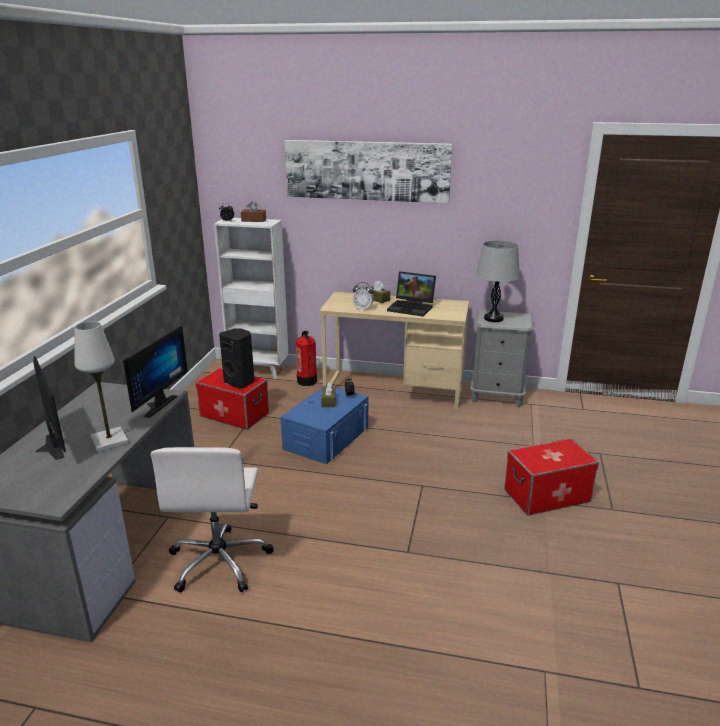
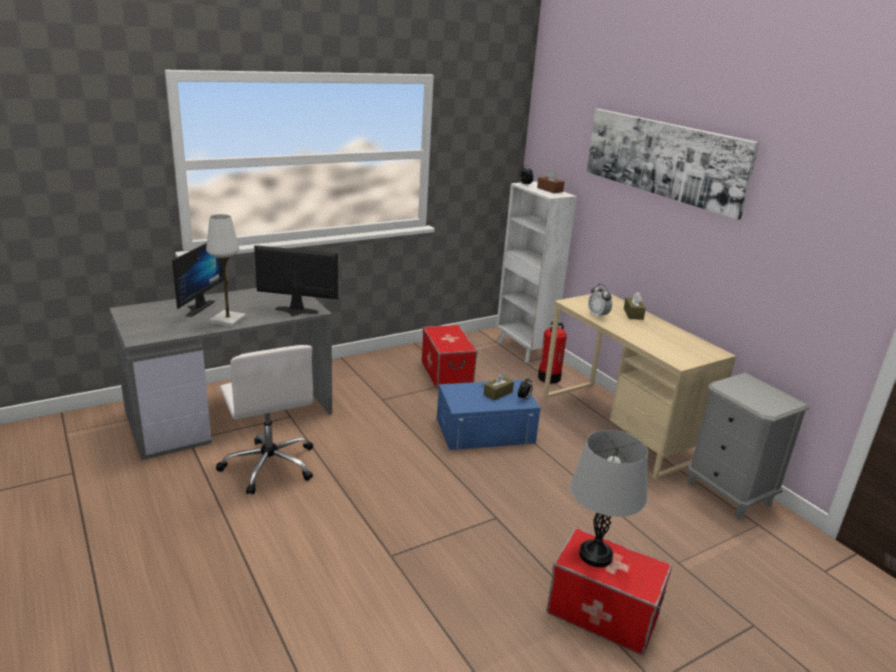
camera: 45 degrees right, 0 degrees up
monitor [123,325,188,418] -> monitor turned 150 degrees counterclockwise [254,245,338,317]
white office chair [151,447,274,593] -> white office chair turned 75 degrees counterclockwise [216,345,313,495]
black speaker [219,328,255,388] -> none
laptop [387,271,436,317] -> none
grey table lamp [476,240,520,322] -> grey table lamp moved to [570,430,648,567]

